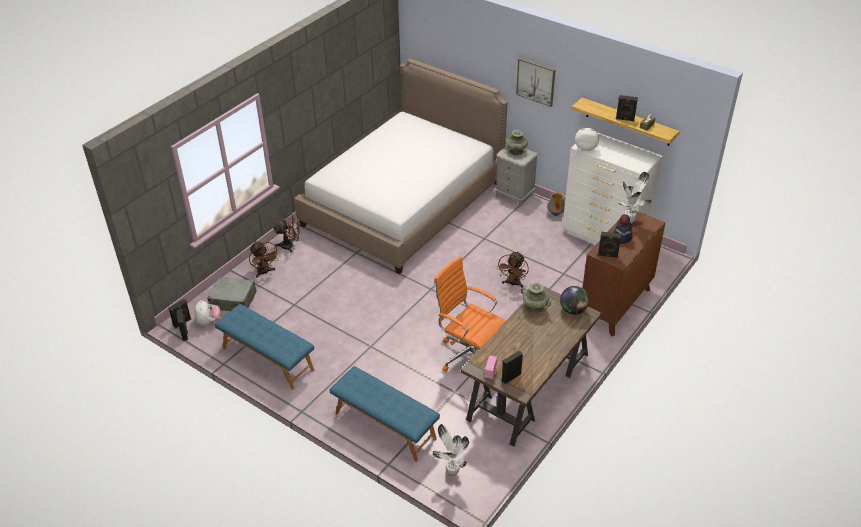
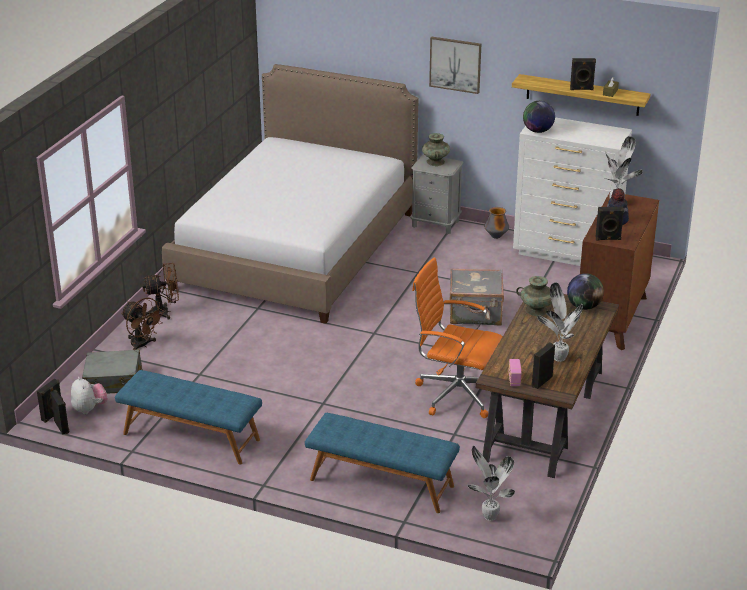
camera: 15 degrees left, 10 degrees down
brown fan [497,251,529,288] -> grey suitcase [449,268,504,326]
plush toy [575,128,599,151] -> globe [523,101,555,133]
none -> potted plant [537,283,583,362]

